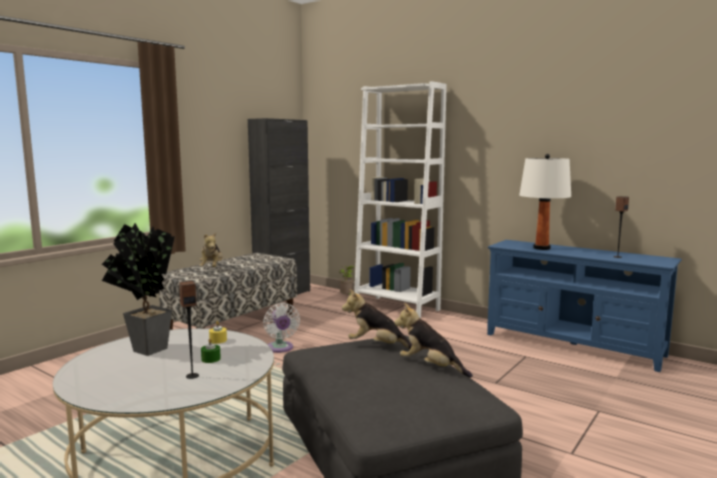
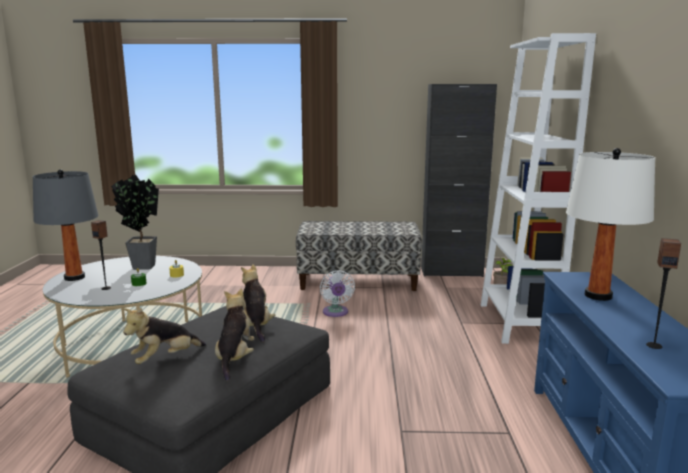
camera: 55 degrees right, 5 degrees up
plush toy [199,232,223,267] -> plush toy moved to [123,308,206,364]
white fan [263,303,300,353] -> white fan turned 45 degrees counterclockwise [320,270,355,317]
none -> grey table lamp [33,169,98,281]

